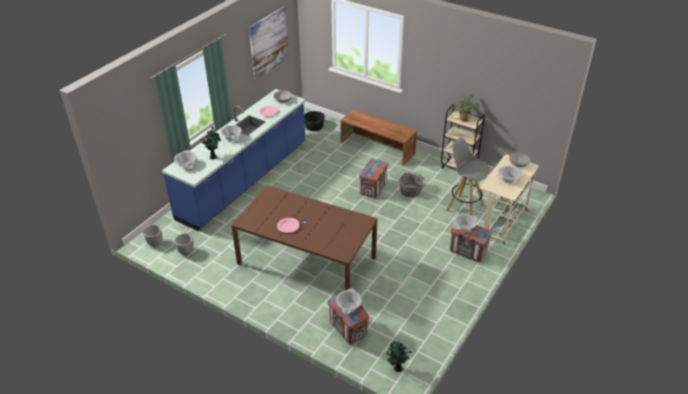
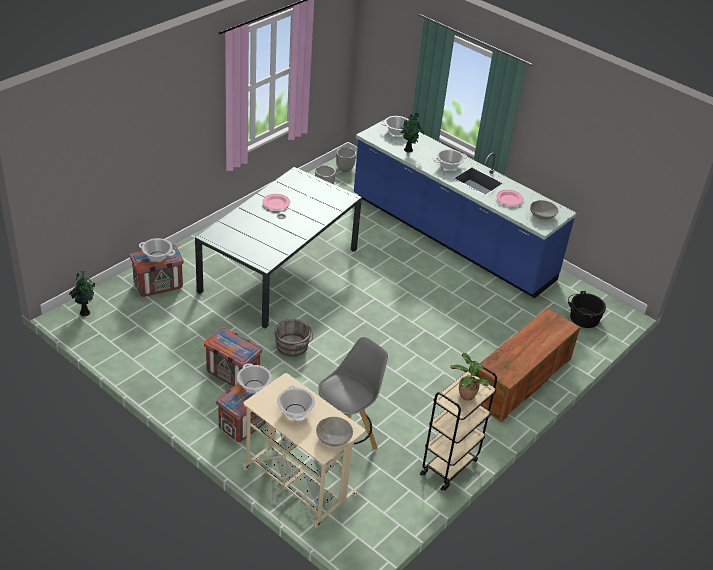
camera: 95 degrees right, 0 degrees up
brown dining table [231,185,377,291] -> grey dining table [195,167,362,328]
picture [249,6,289,80] -> none
crate [359,158,389,198] -> crate moved to [204,327,262,387]
grey bucket [399,172,426,197] -> grey bucket moved to [274,319,313,357]

